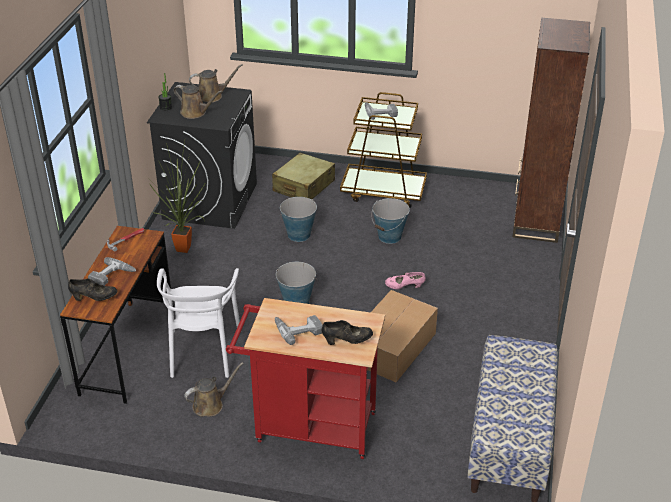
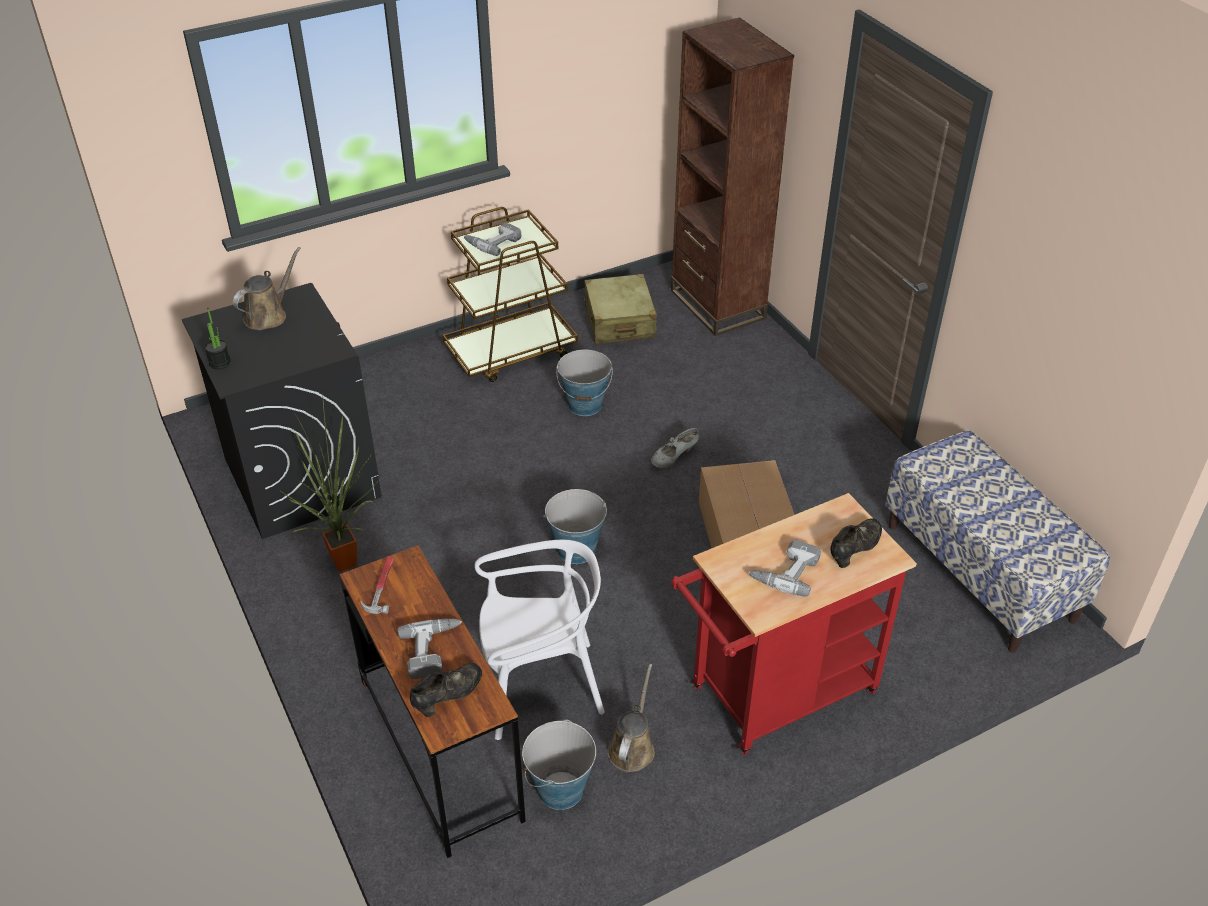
camera: 40 degrees left, 5 degrees up
white chair [157,268,240,378] -> white chair turned 60 degrees counterclockwise [474,540,605,740]
brown watering can [173,85,223,119] -> none
beige suitcase [272,153,335,199] -> beige suitcase moved to [584,274,657,344]
bucket [279,197,317,242] -> bucket moved to [522,720,596,810]
pink shoe [385,272,426,289] -> grey shoe [651,428,699,468]

